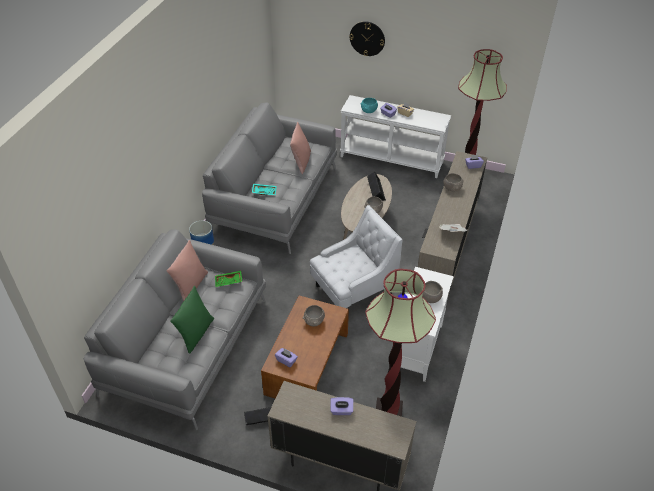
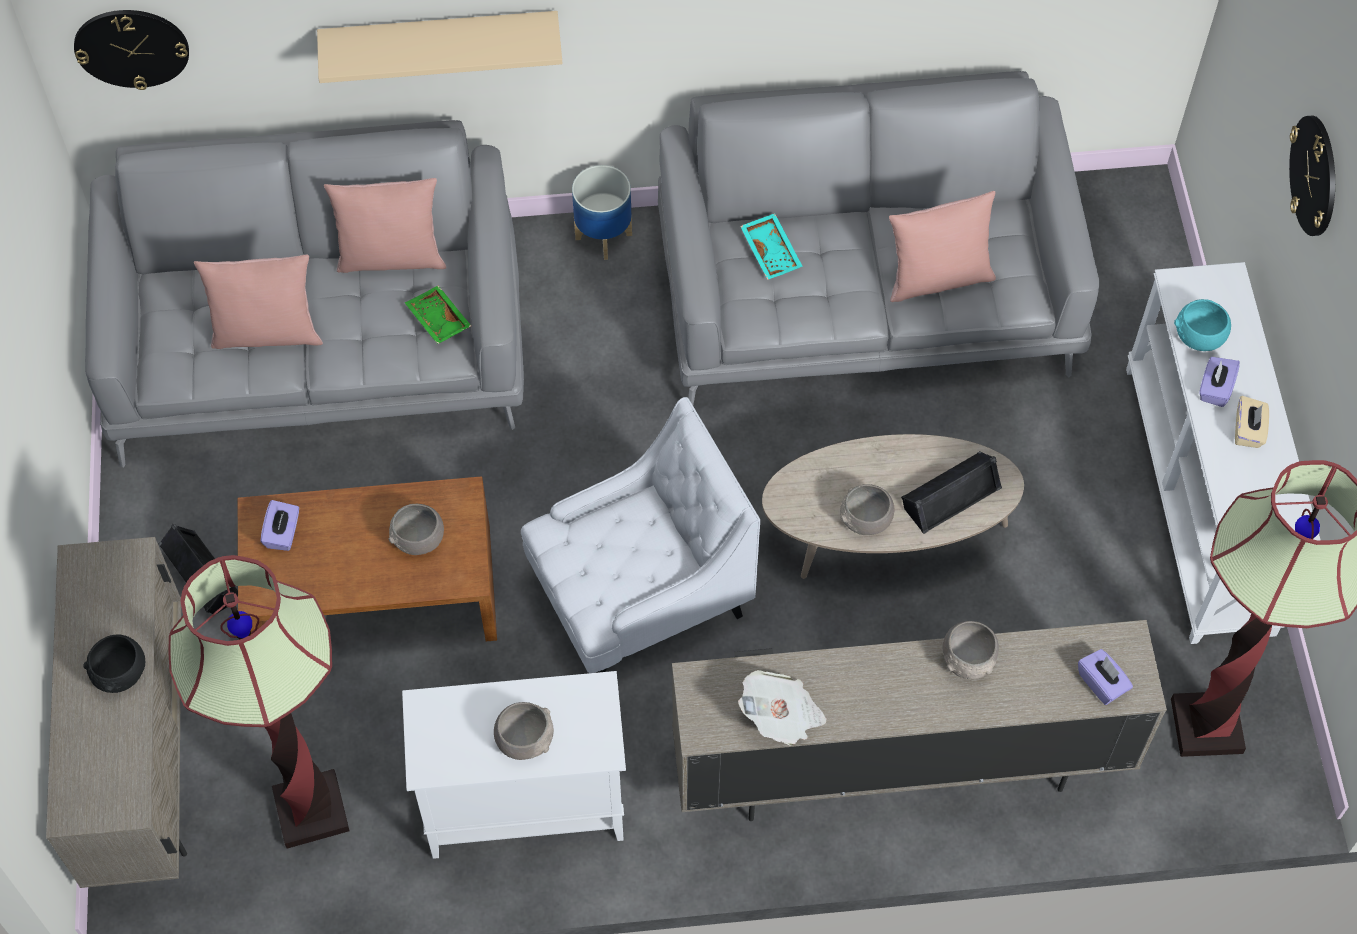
camera: 65 degrees right, 15 degrees up
green pillow [170,286,214,354] -> pink pillow [194,255,323,349]
white armchair [310,205,402,308] -> white armchair turned 60 degrees counterclockwise [521,397,760,673]
purple tissue box [330,397,353,415] -> black bowl [83,635,145,693]
none -> wall clock [74,10,189,90]
none -> beige shelf [317,11,563,83]

